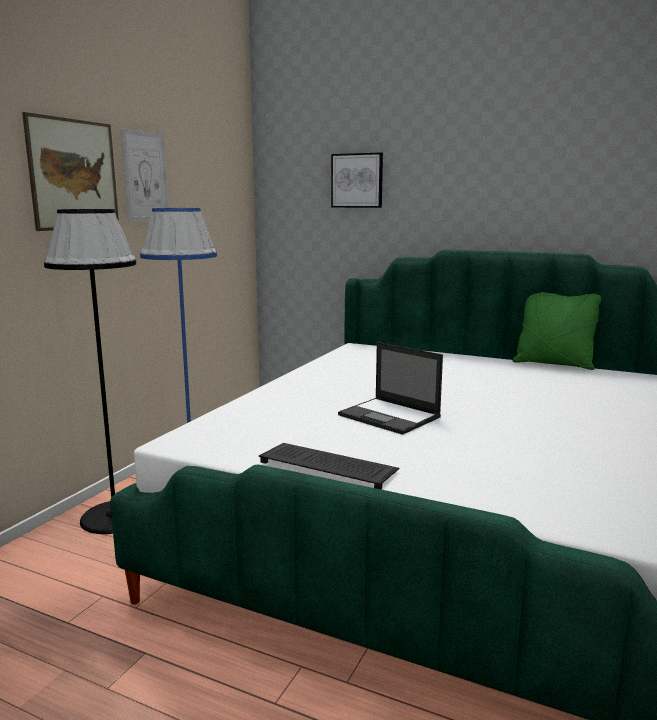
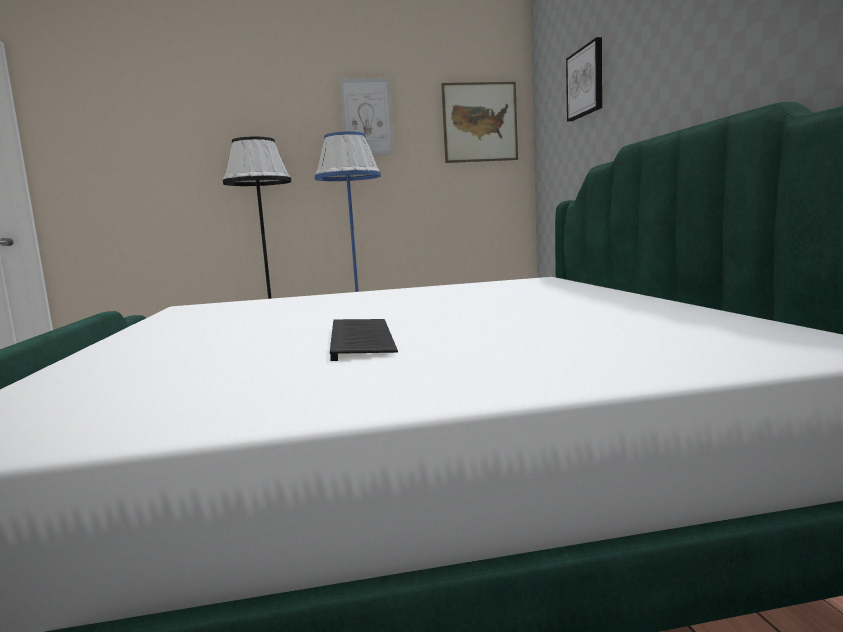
camera: 55 degrees right, 5 degrees down
picture [22,112,119,231] -> picture moved to [441,82,518,163]
keyboard [259,443,399,489] -> keyboard moved to [330,319,398,361]
laptop [338,342,443,435] -> none
green pillow [513,292,602,370] -> none

